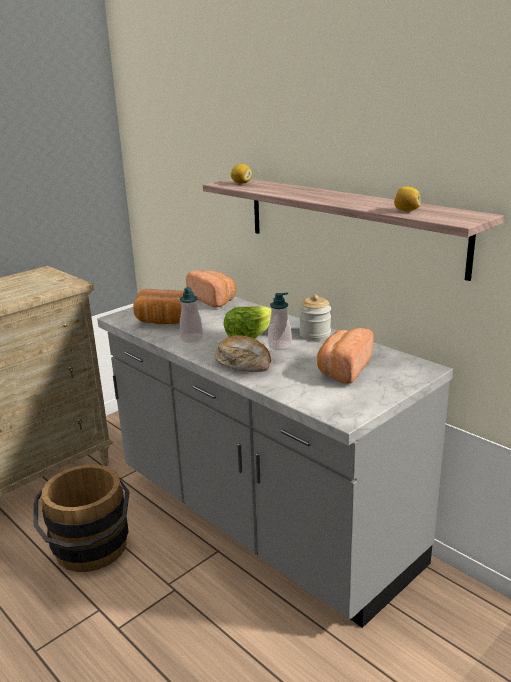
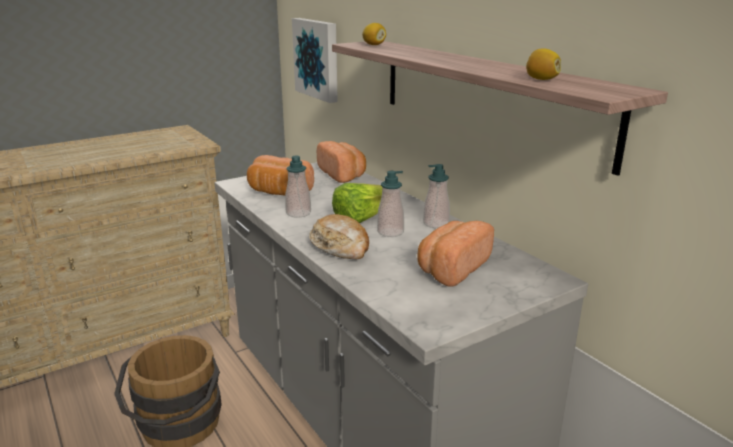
camera: 10 degrees right, 0 degrees up
jar [299,294,331,341] -> soap dispenser [423,164,450,228]
none -> picture [292,18,338,103]

